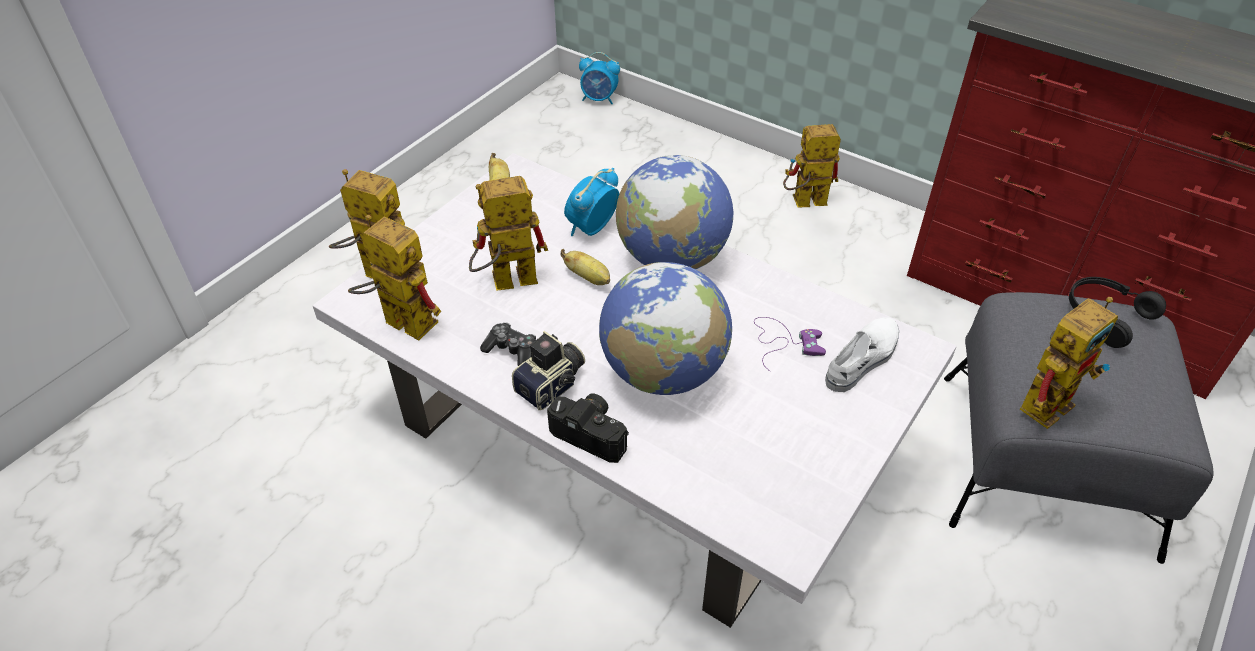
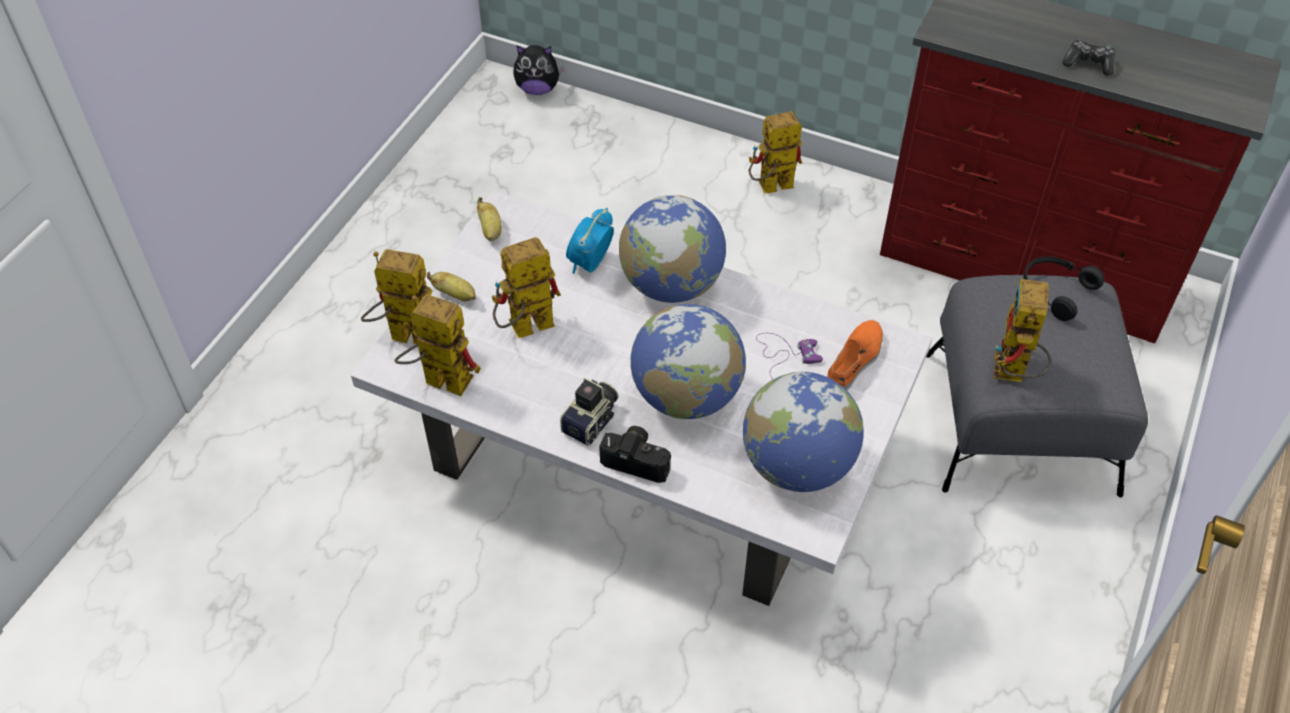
camera: 10 degrees left, 5 degrees up
game controller [480,322,536,366] -> game controller moved to [1063,39,1115,76]
banana [560,249,610,285] -> banana moved to [427,272,476,301]
alarm clock [579,52,620,104] -> plush toy [513,45,564,95]
white shoe [825,317,899,392] -> orange shoe [827,320,883,391]
toy robot [1020,297,1118,429] -> toy robot turned 150 degrees clockwise [993,279,1052,382]
none -> globe [743,372,864,492]

